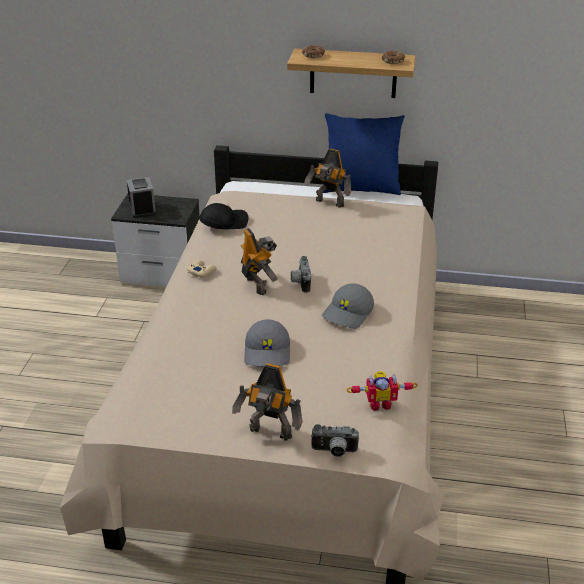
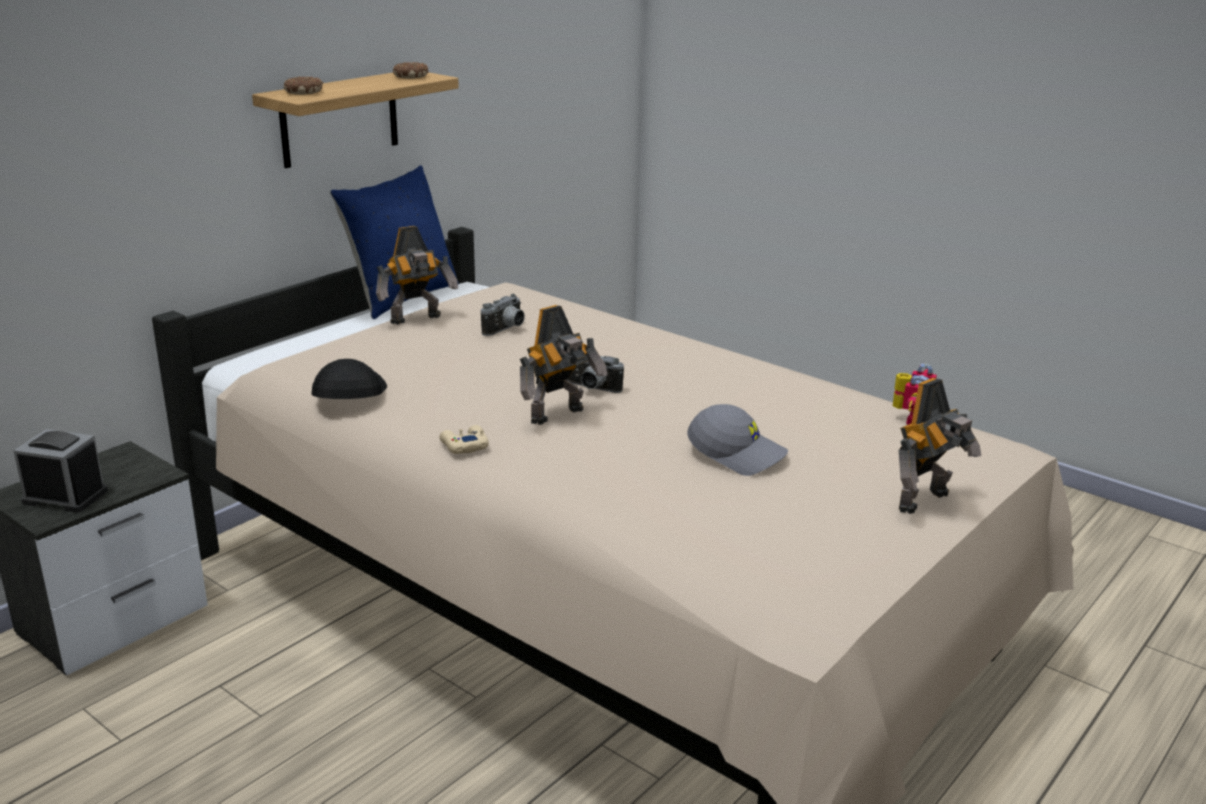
camera: 60 degrees left, 10 degrees down
toy robot [241,228,278,295] -> toy robot turned 135 degrees clockwise [520,305,608,425]
camera [311,424,359,457] -> camera moved to [481,294,525,336]
grey cap [322,283,374,329] -> none

